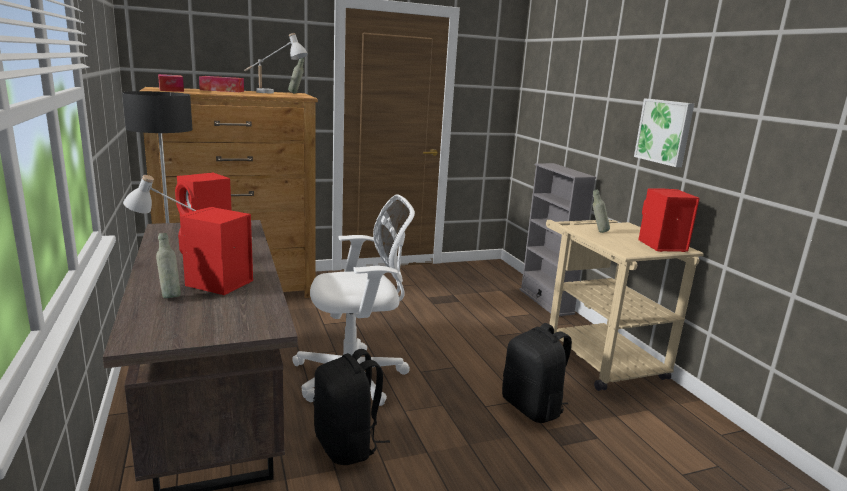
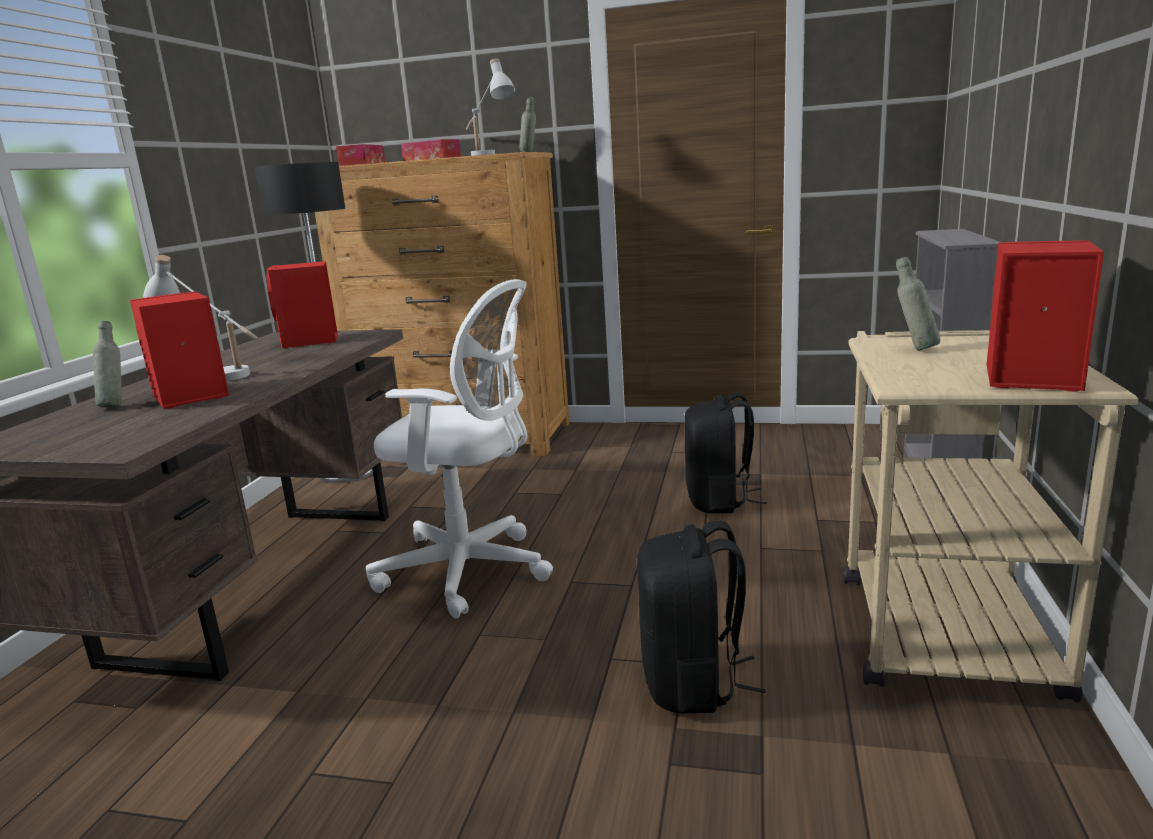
camera: 35 degrees right, 0 degrees up
black backpack [313,349,390,465] -> black backpack moved to [684,392,767,514]
picture [634,99,694,167] -> none

